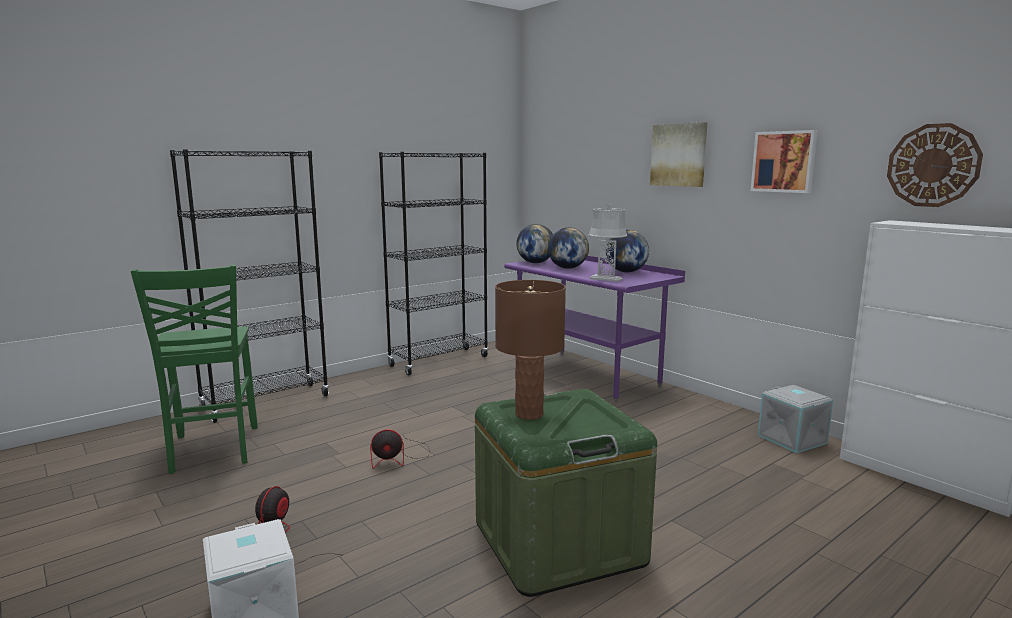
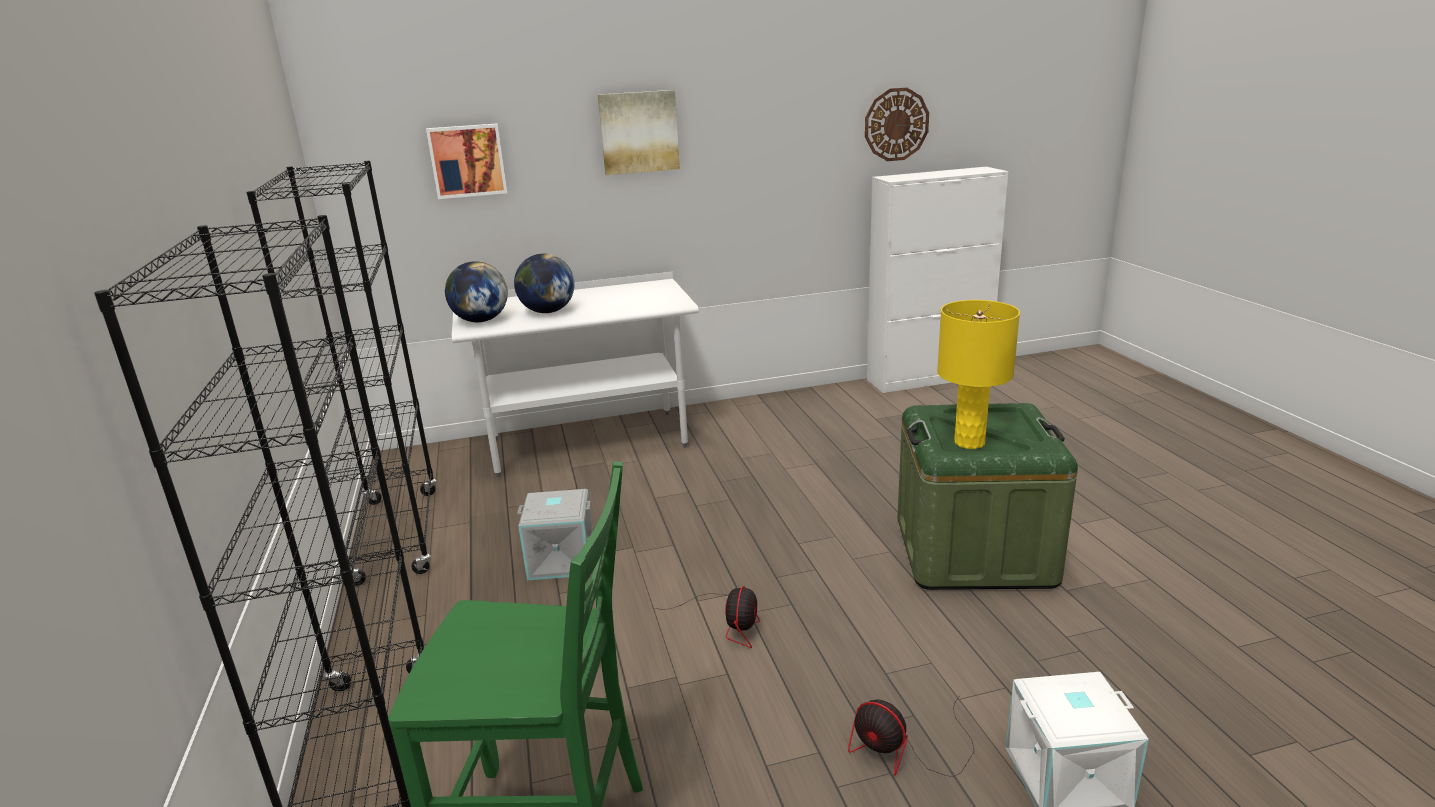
camera: 65 degrees left, 10 degrees up
brown table lamp [495,280,566,420] -> yellow table lamp [937,300,1020,449]
purple desk [504,256,685,402] -> white desk [452,272,699,478]
grey table lamp [589,204,627,282] -> none
globe [606,230,649,272] -> none
picture [751,130,818,193] -> picture moved to [426,124,507,199]
grey storage box [758,385,833,453] -> grey storage box moved to [517,489,593,580]

